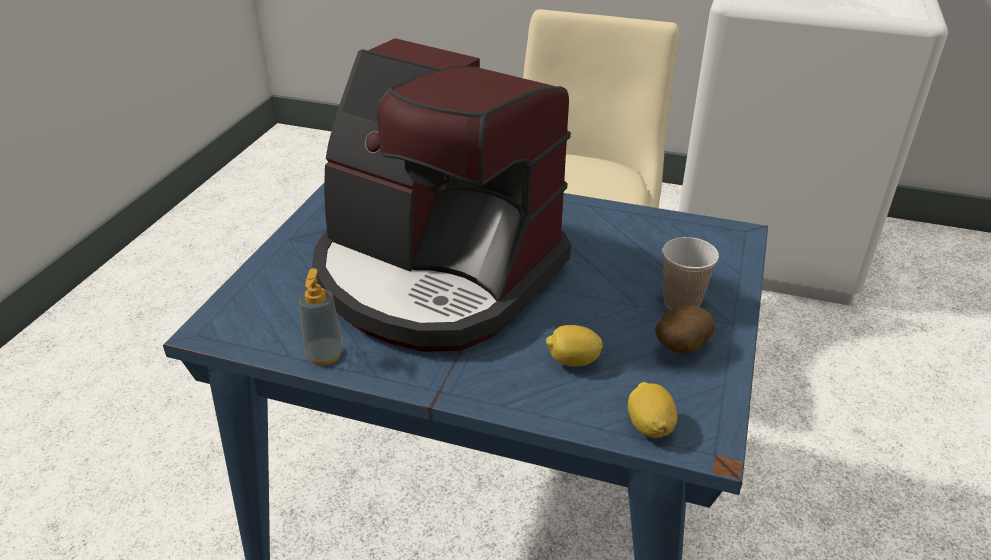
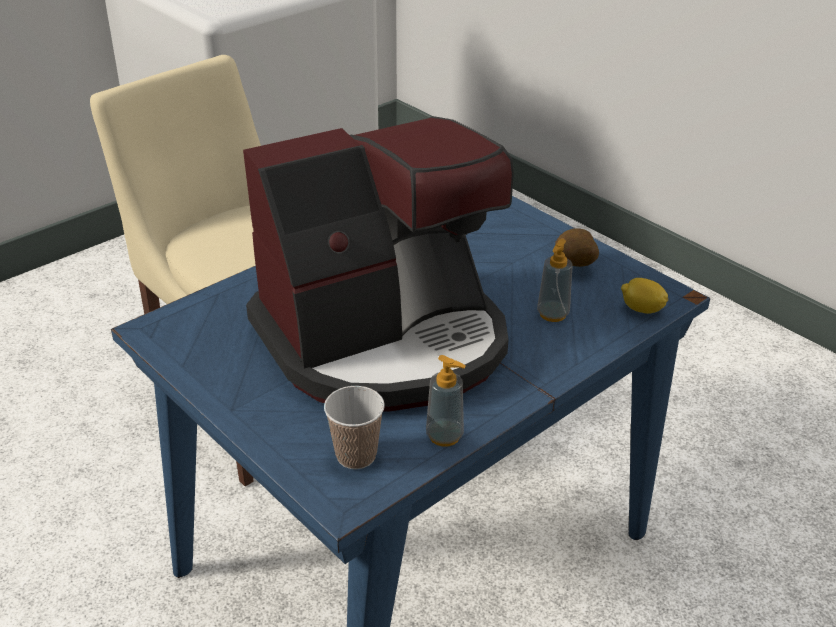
camera: 60 degrees left, 0 degrees up
lemon [546,325,603,367] -> soap dispenser [537,239,573,322]
cup [663,237,719,310] -> cup moved to [324,386,385,469]

